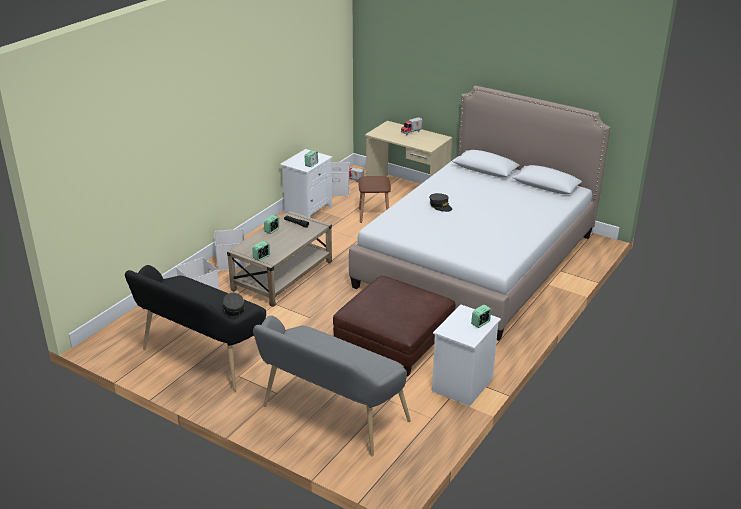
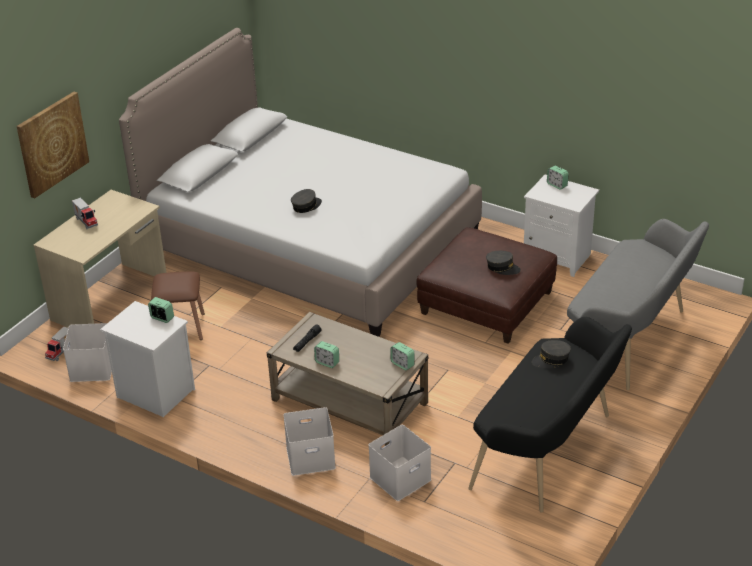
camera: 90 degrees left, 5 degrees up
none -> picture [16,92,89,199]
none -> grey cap [486,251,521,275]

